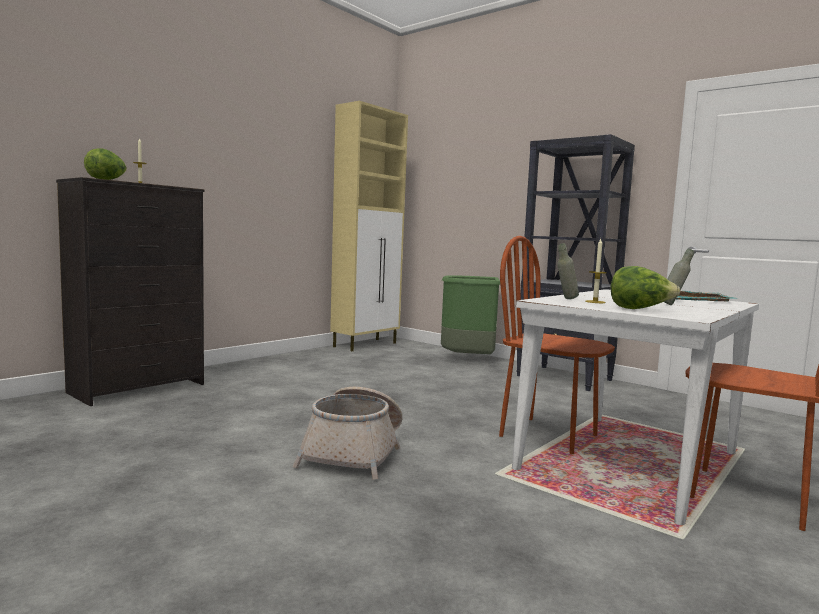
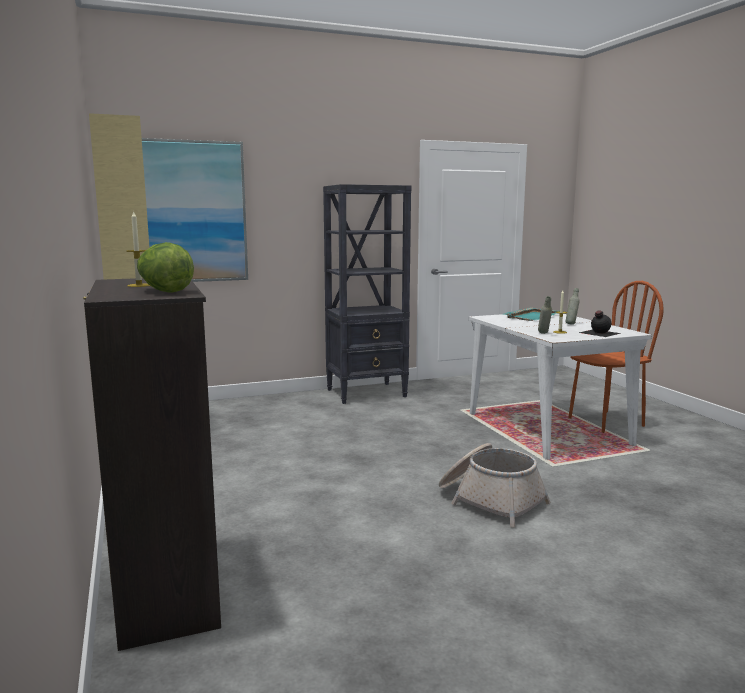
camera: 60 degrees left, 5 degrees up
green trash can [441,275,500,355] -> none
brown chair [499,236,615,454] -> none
lettuce [611,266,681,309] -> black bottle [579,310,621,337]
none -> picture [142,138,248,282]

